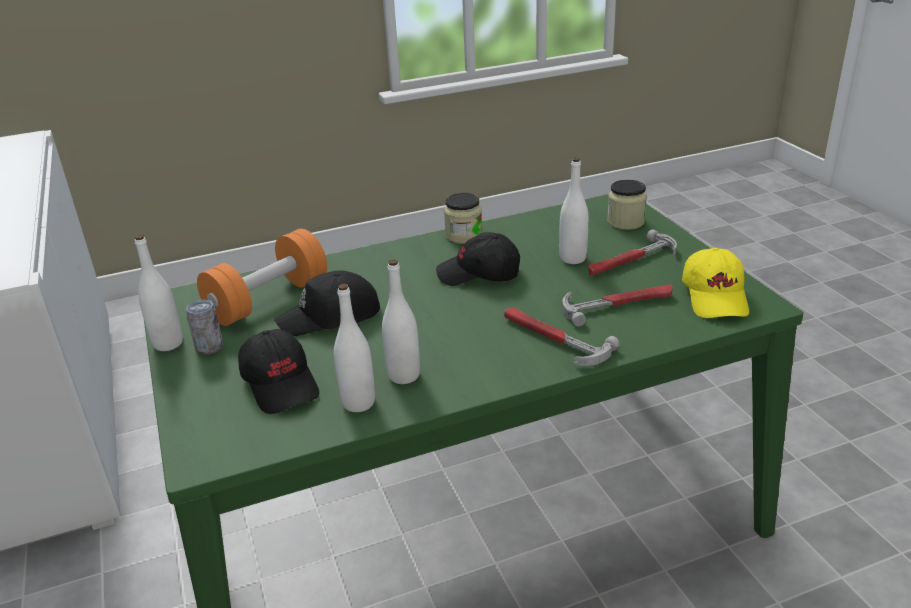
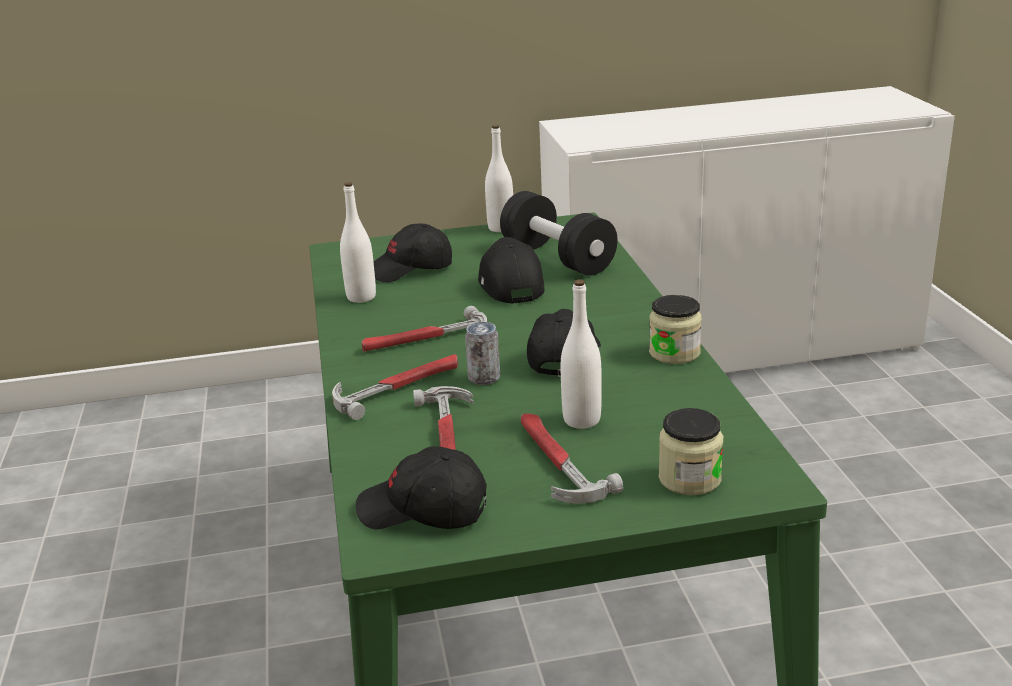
camera: 100 degrees right, 5 degrees down
can [186,300,224,355] -> can moved to [465,322,500,385]
orange dumbbell [197,229,327,326] -> black dumbbell [500,191,618,276]
white bottle [382,259,420,384] -> none
yellow cap [682,248,749,318] -> black cap [356,446,487,529]
none -> hammer [362,306,487,352]

